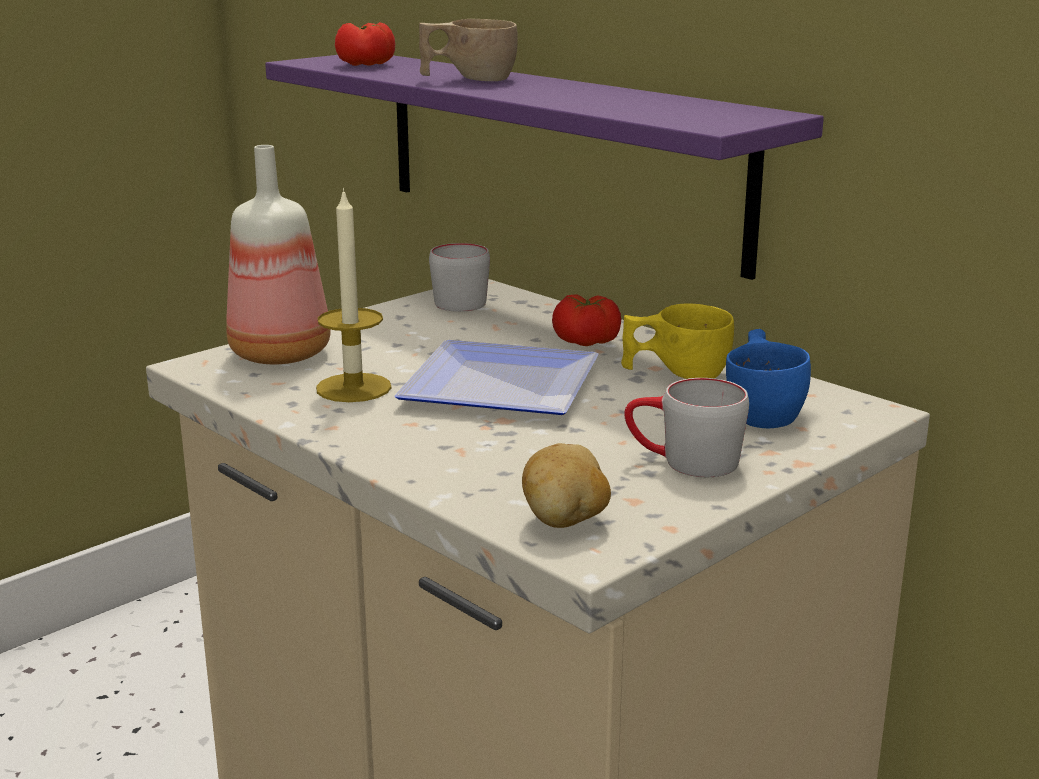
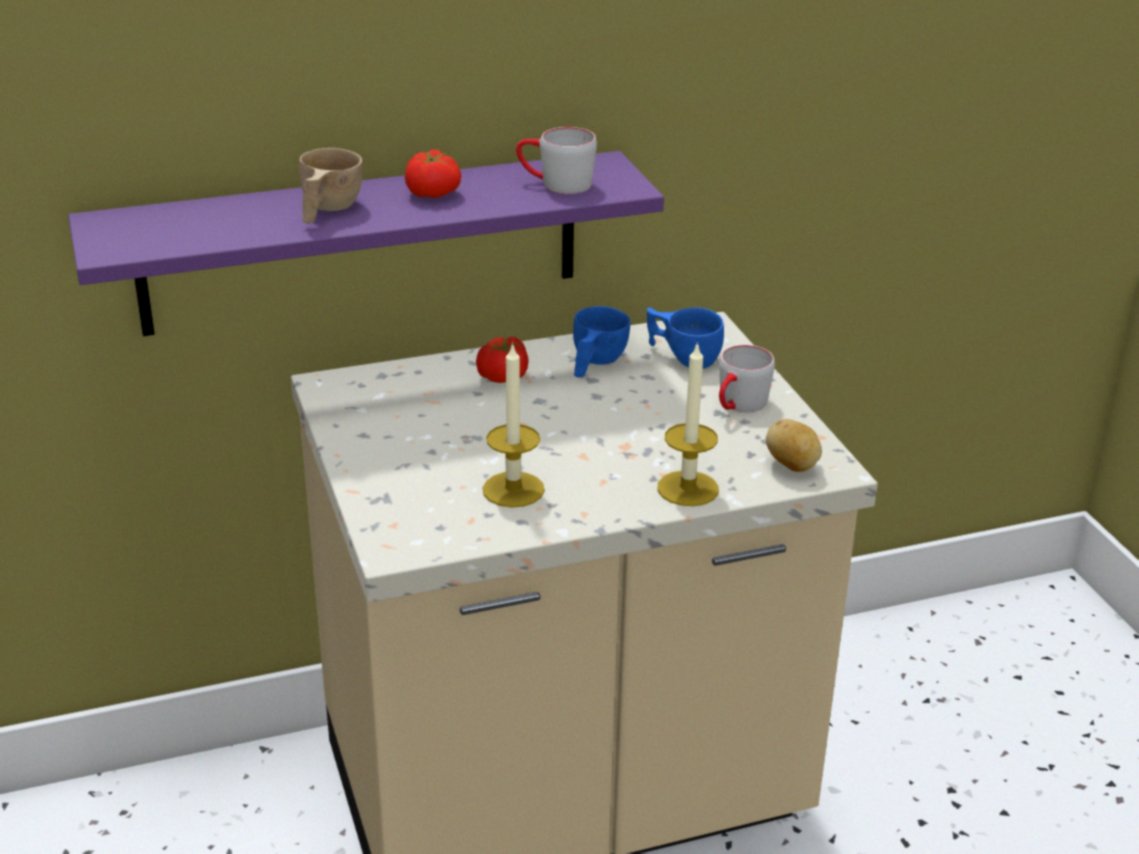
camera: 65 degrees left, 10 degrees up
bottle [226,145,331,364] -> none
tomato [335,22,395,66] -> tomato moved to [405,149,461,198]
plate [394,340,599,415] -> none
grey mug [429,243,490,312] -> grey mug moved to [516,127,597,194]
yellow cup [621,303,734,379] -> blue cup [573,306,630,377]
none -> candle [657,342,719,506]

